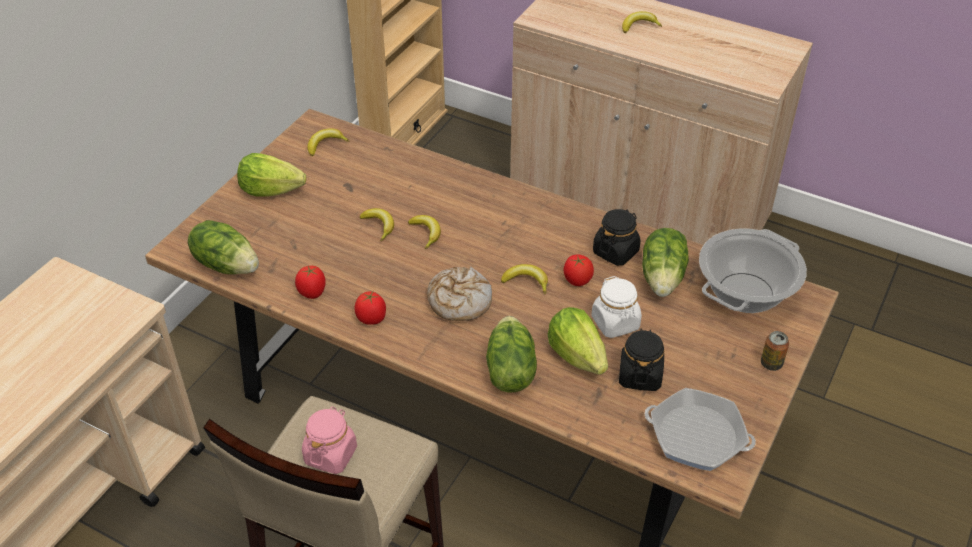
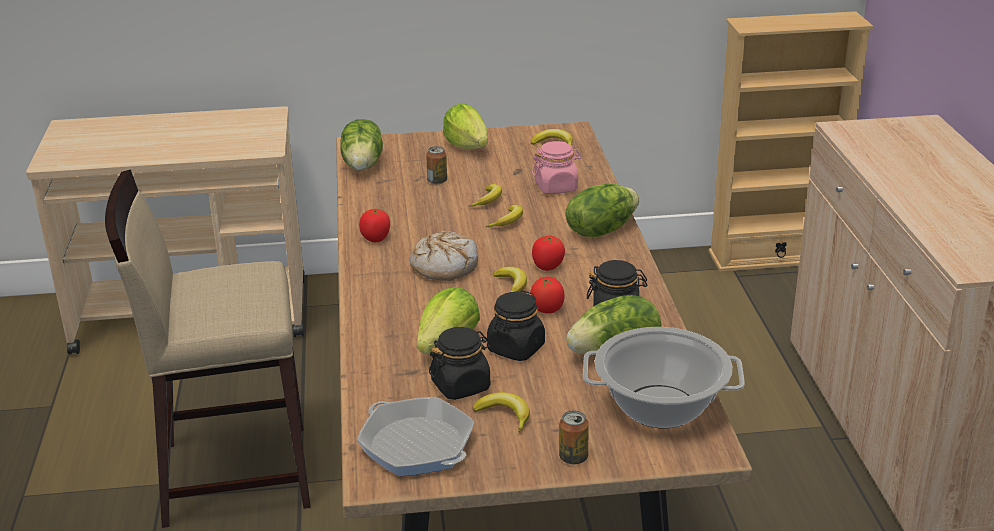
camera: 55 degrees right, 15 degrees down
tomato [295,266,326,299] -> tomato moved to [532,235,565,271]
pink jar [302,406,357,474] -> pink jar moved to [532,141,582,194]
lettuce [486,316,537,392] -> lettuce moved to [566,183,639,237]
white jar [591,276,642,338] -> black jar [487,290,545,361]
banana [622,11,662,33] -> banana moved to [472,392,530,432]
frying pan [645,388,756,471] -> frying pan turned 150 degrees clockwise [357,397,474,476]
none -> can [426,146,447,184]

